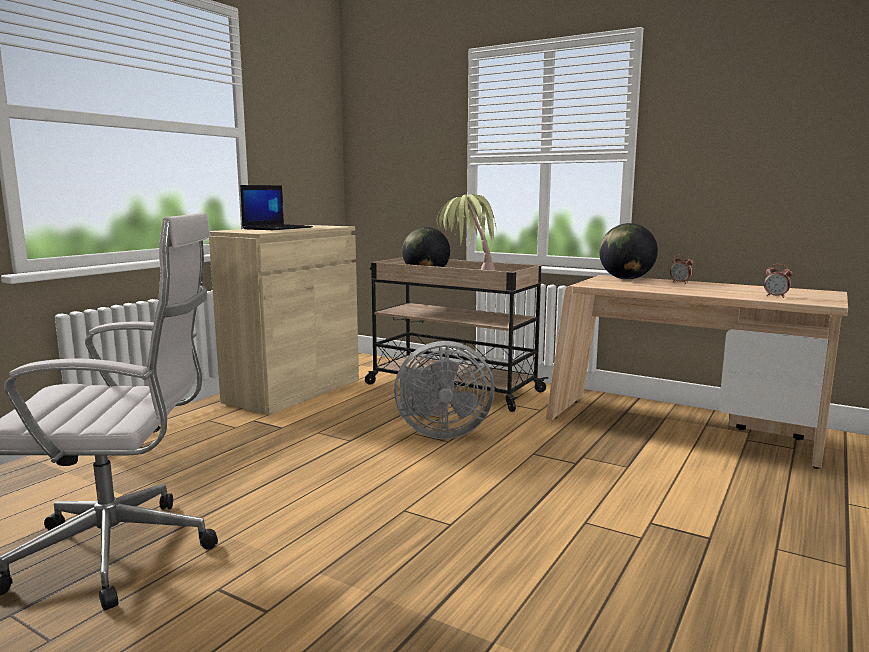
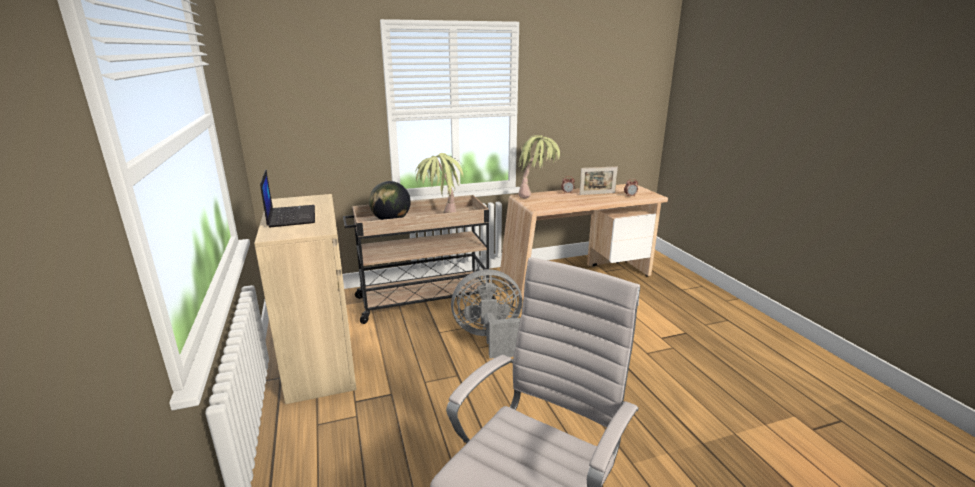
camera: 50 degrees left, 10 degrees up
grey fan [394,341,495,439] -> grey fan turned 135 degrees counterclockwise [451,269,522,359]
globe [599,223,658,280] -> potted plant [518,135,563,199]
none -> picture frame [579,166,618,195]

